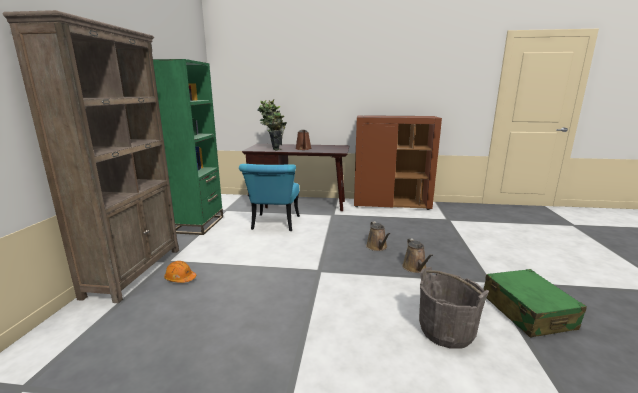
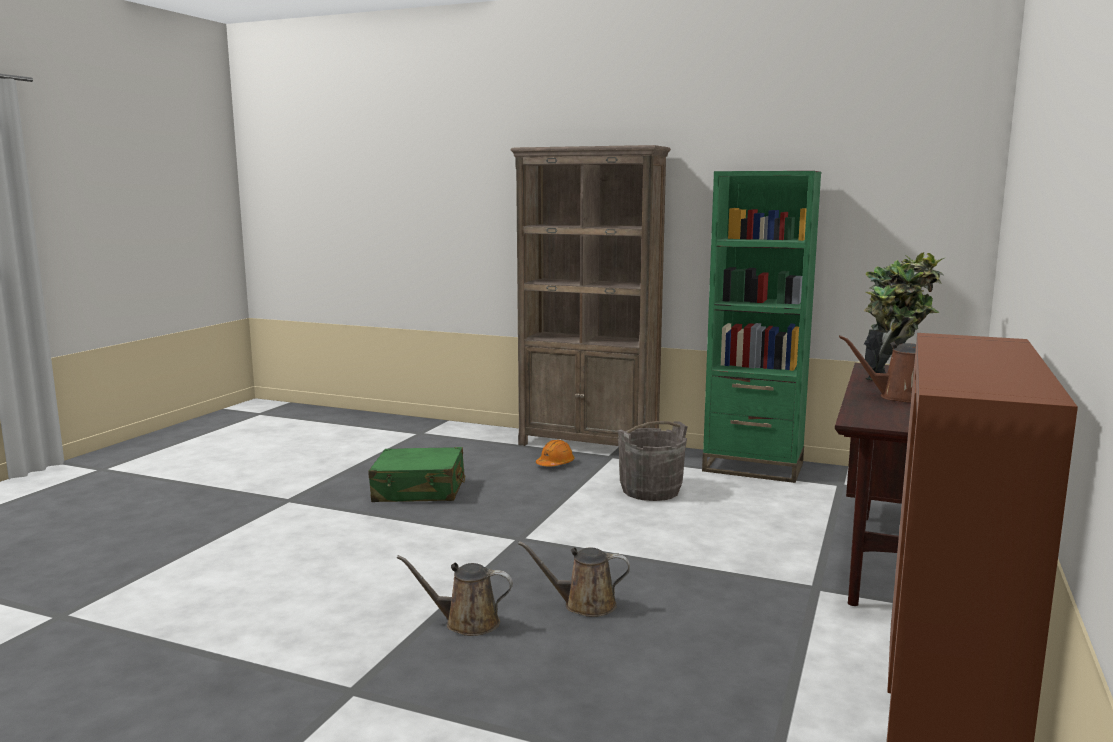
camera: 105 degrees right, 5 degrees down
turquoise chair [239,164,300,231] -> none
grey bucket [419,267,489,349] -> grey bucket moved to [618,421,687,501]
green suitcase [484,269,587,338] -> green suitcase moved to [369,447,465,502]

